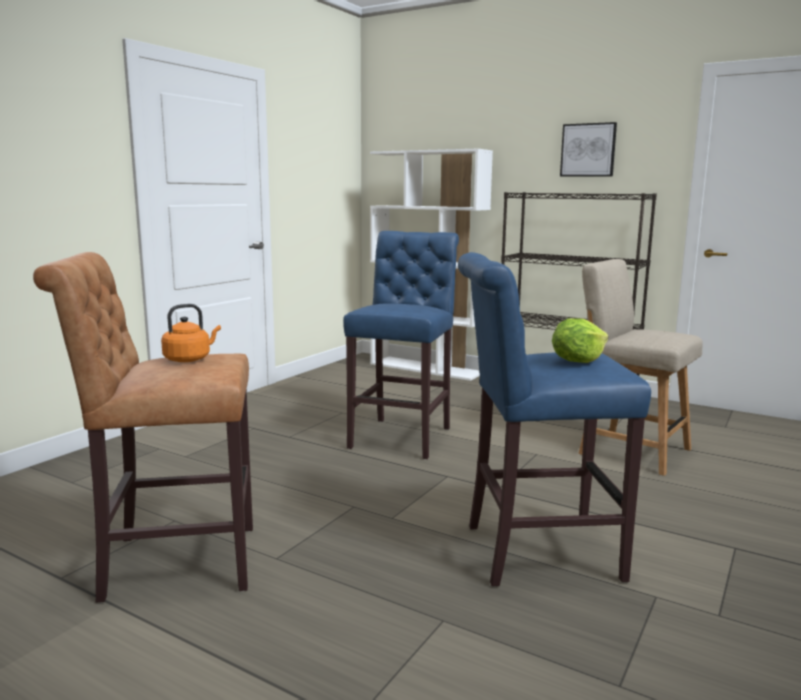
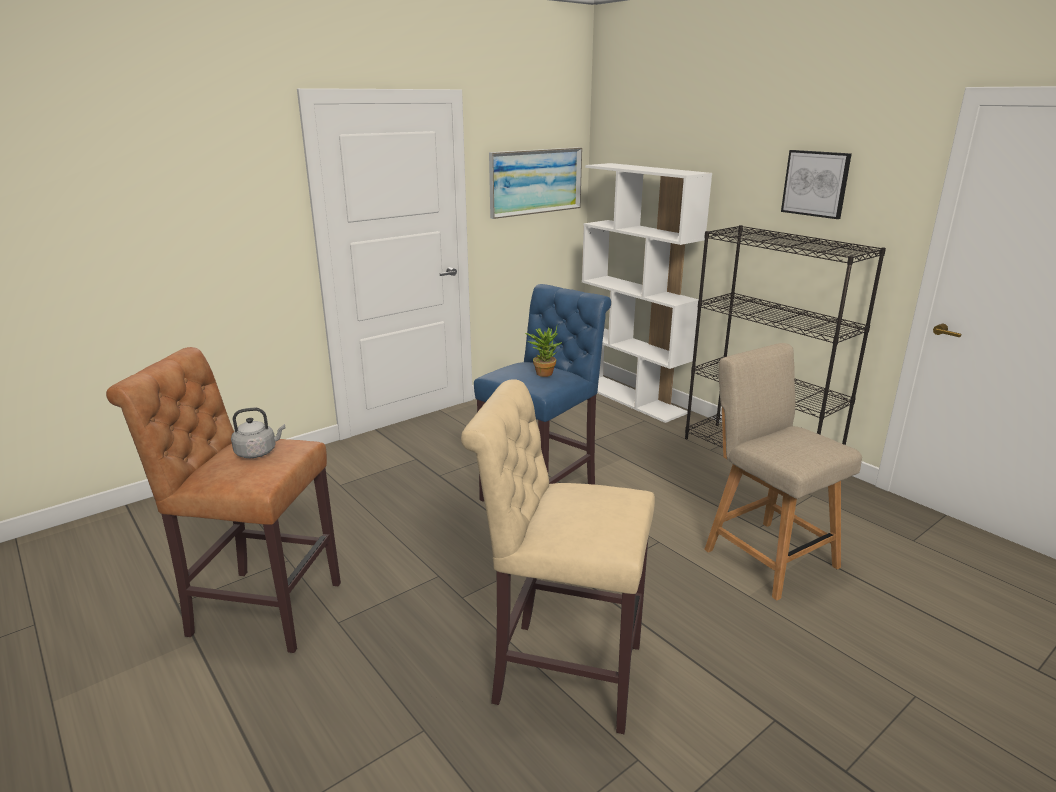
camera: 20 degrees right, 10 degrees up
orange kettle [161,304,221,362] -> grey kettle [231,408,286,458]
blue stool [458,252,651,587] -> beige stool [461,379,655,734]
lettuce [552,318,608,363] -> none
none -> picture [489,147,582,219]
none -> potted plant [525,327,562,377]

